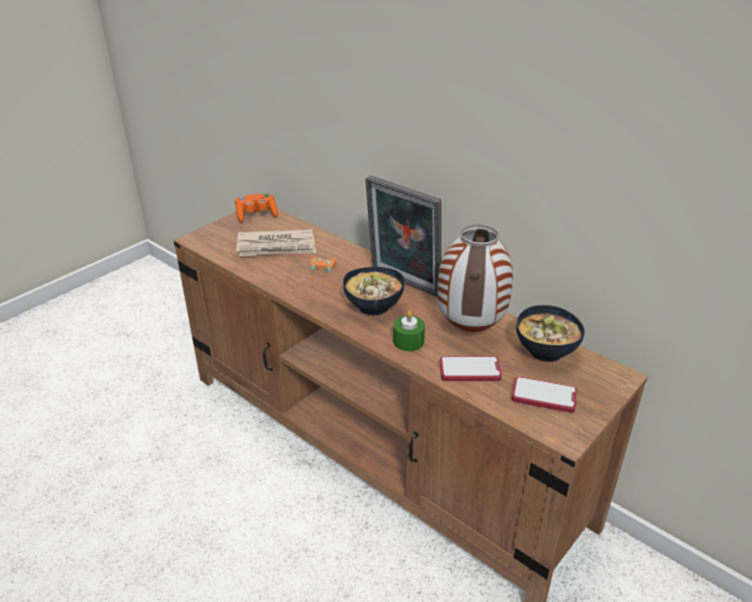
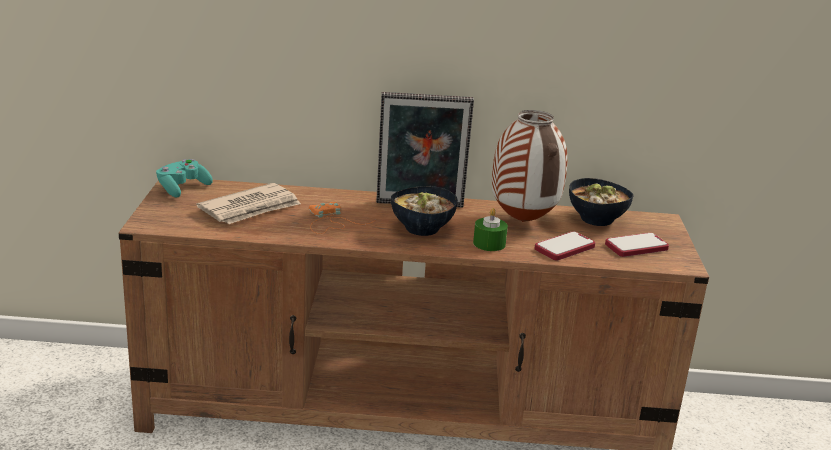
camera: 40 degrees left, 10 degrees down
orange game controller [235,193,278,223] -> turquoise game controller [156,159,213,197]

